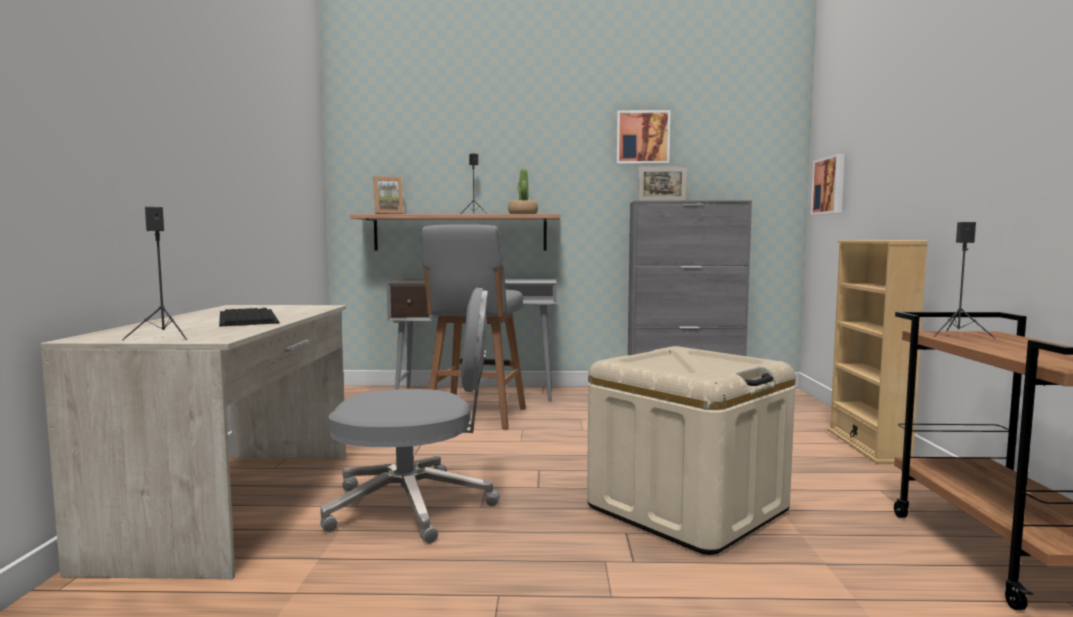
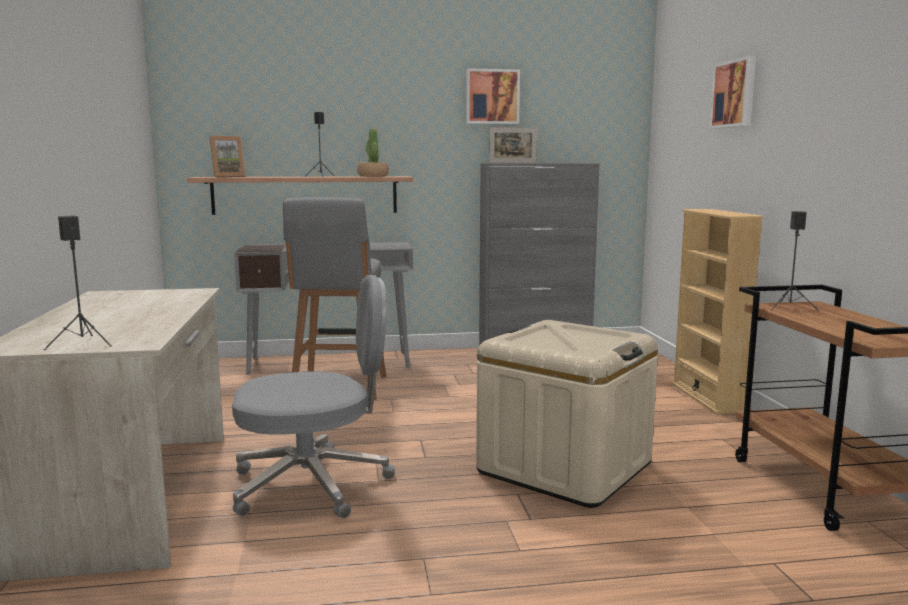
camera: 10 degrees left, 5 degrees up
keyboard [219,308,279,327] -> none
picture [811,154,845,215] -> picture moved to [709,56,756,129]

